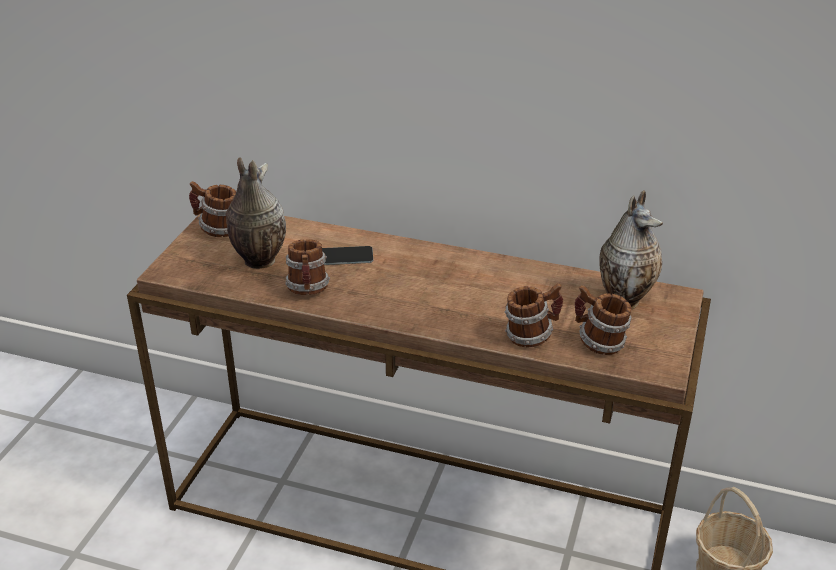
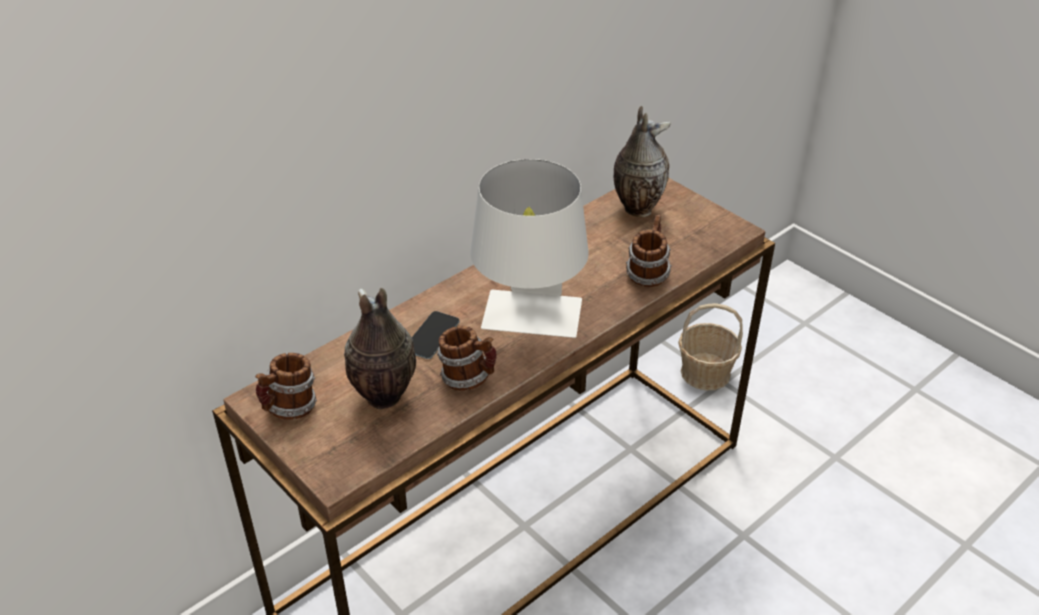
camera: 60 degrees left, 5 degrees up
mug [575,285,632,355] -> none
none -> white table lamp [470,159,589,338]

